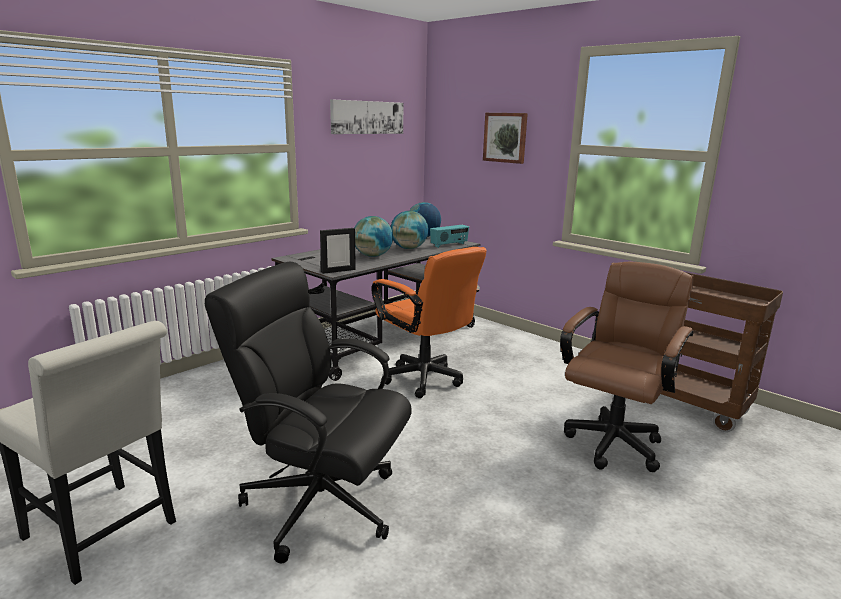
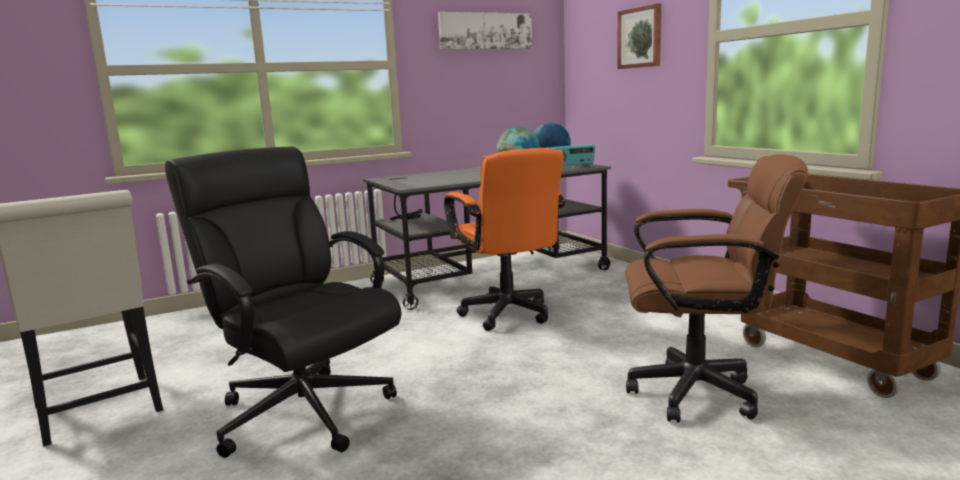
camera: 20 degrees right, 5 degrees down
picture frame [320,228,356,274] -> none
globe [354,216,393,257] -> none
brown office chair [560,262,694,472] -> brown office chair turned 45 degrees clockwise [625,154,808,423]

